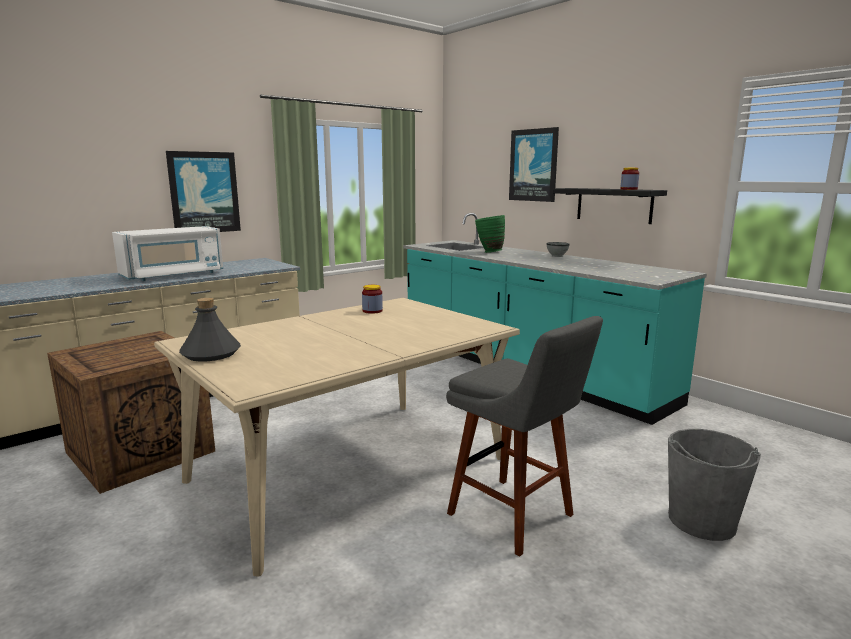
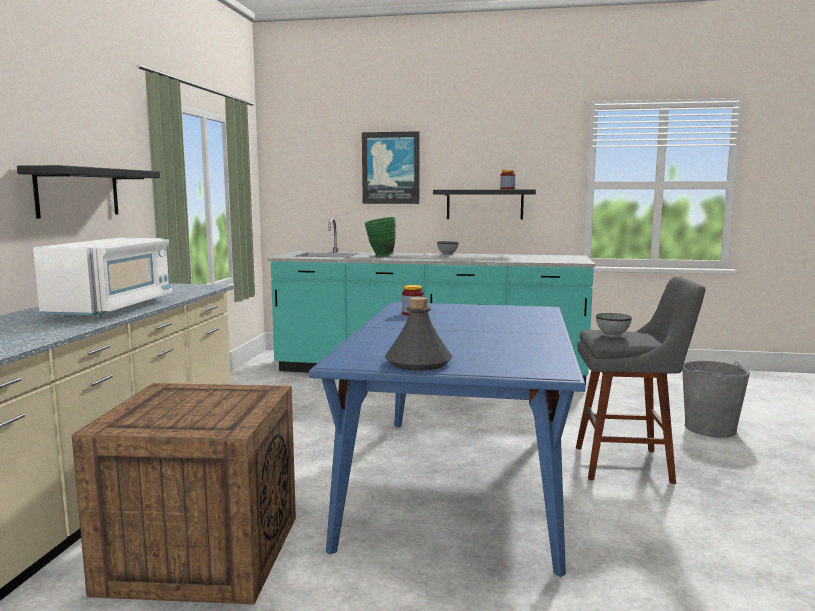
camera: 40 degrees left, 5 degrees down
beige dining table [154,298,520,577] -> blue dining table [309,302,586,577]
picture [166,151,241,232] -> black shelf [17,165,160,219]
none -> grey bowl [596,313,632,337]

